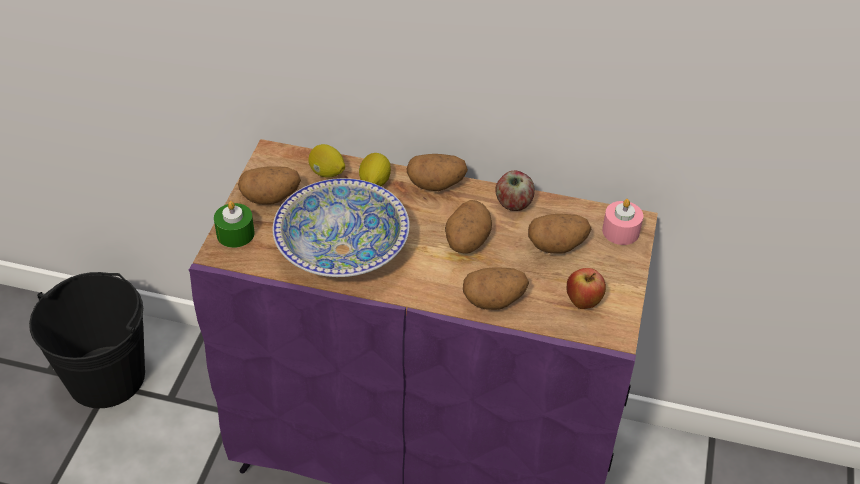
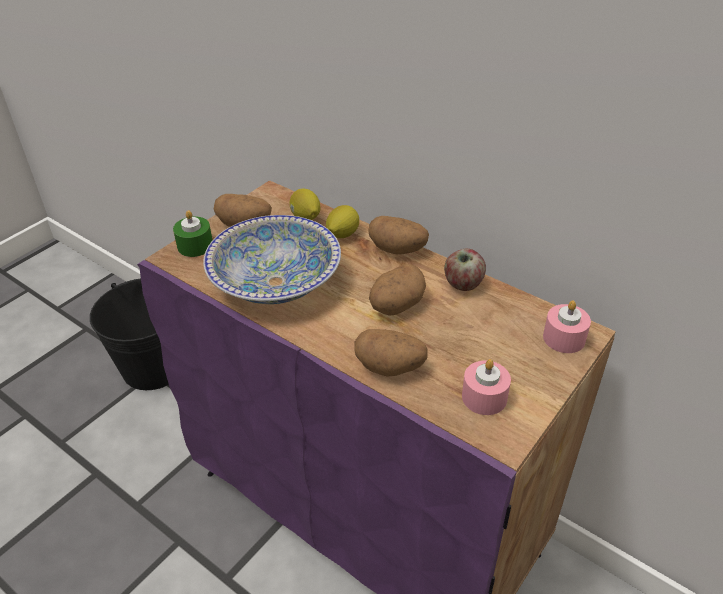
camera: 25 degrees right, 5 degrees down
potato [528,214,591,254] -> none
apple [567,268,606,309] -> pink candle [462,359,511,415]

